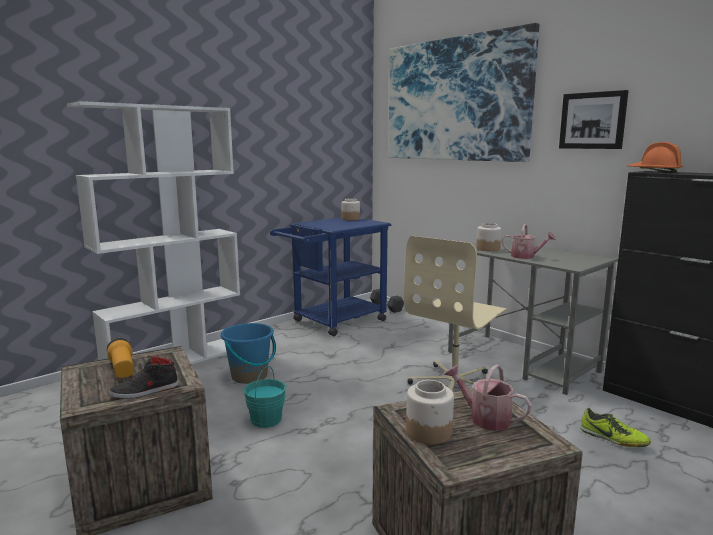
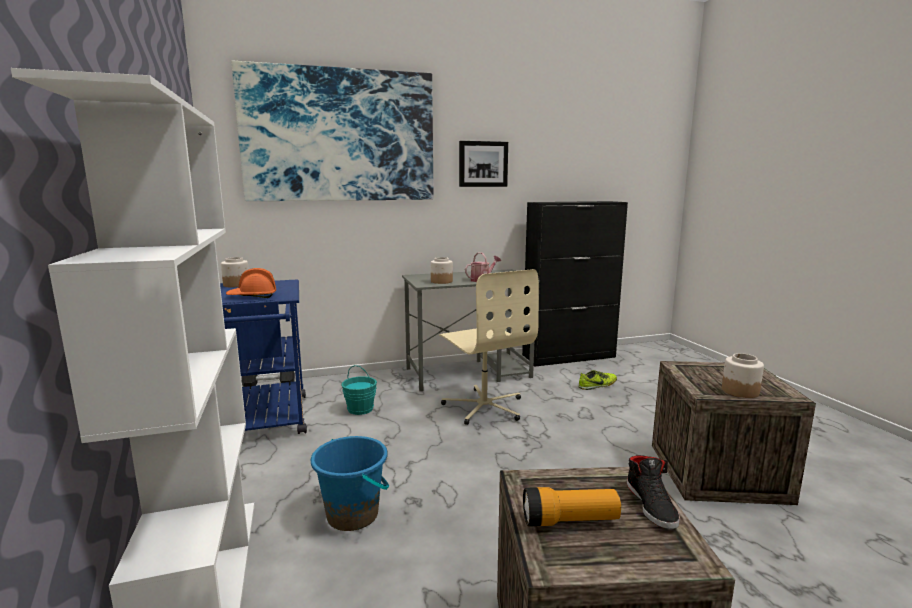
camera: 65 degrees left, 0 degrees up
turquoise bucket [244,366,286,428] -> turquoise bucket moved to [342,365,377,415]
watering can [444,364,532,431] -> none
orange hard hat [627,142,683,173] -> orange hard hat moved to [226,268,276,298]

